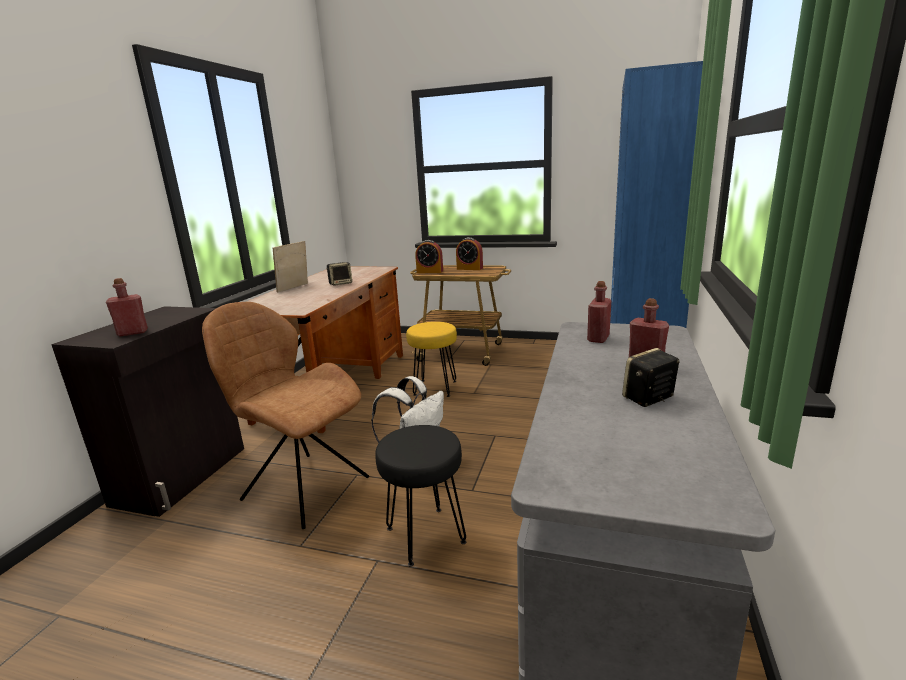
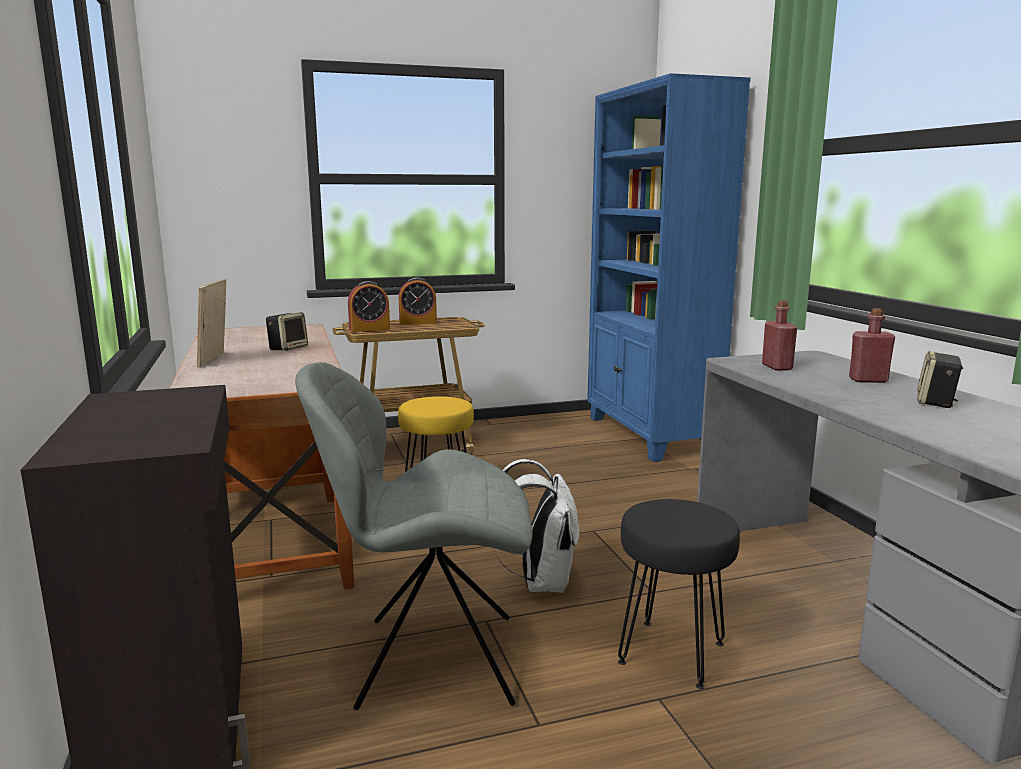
camera: 35 degrees left, 5 degrees down
red bottle [106,278,148,336] -> none
brown chair [202,302,369,529] -> grey chair [295,362,532,710]

